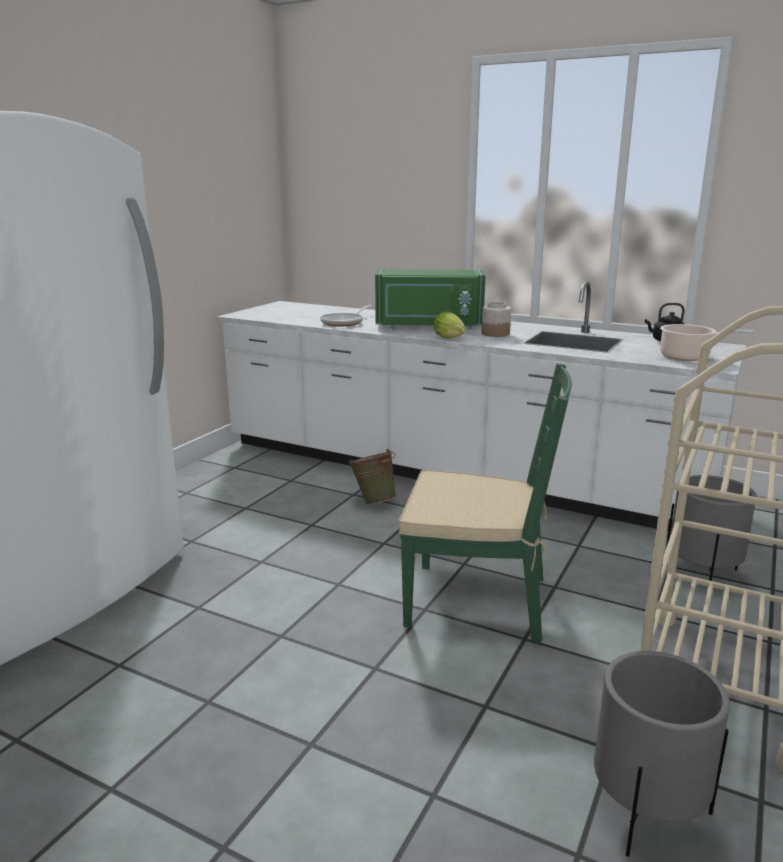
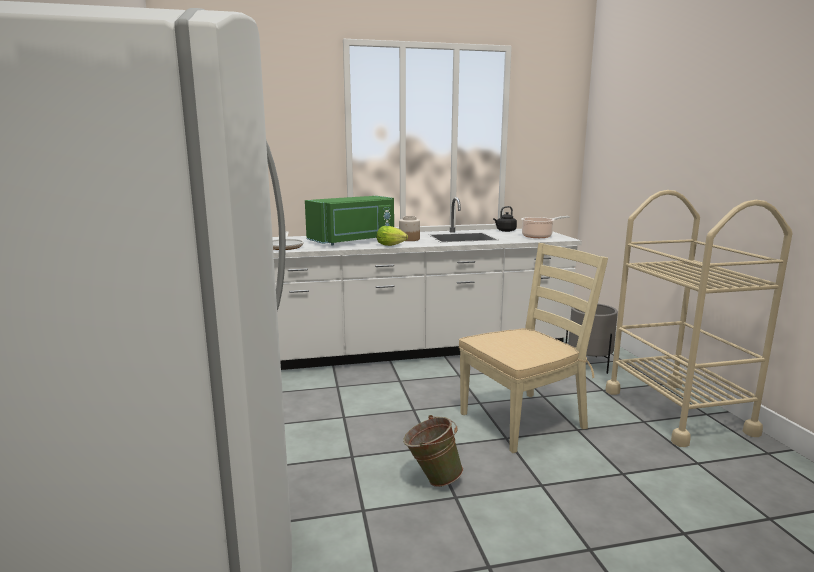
camera: 40 degrees left, 5 degrees down
green bucket [349,449,396,504] -> green bucket moved to [403,415,463,487]
green chair [399,363,572,644] -> beige chair [459,243,608,453]
grey planter [594,651,730,857] -> none

